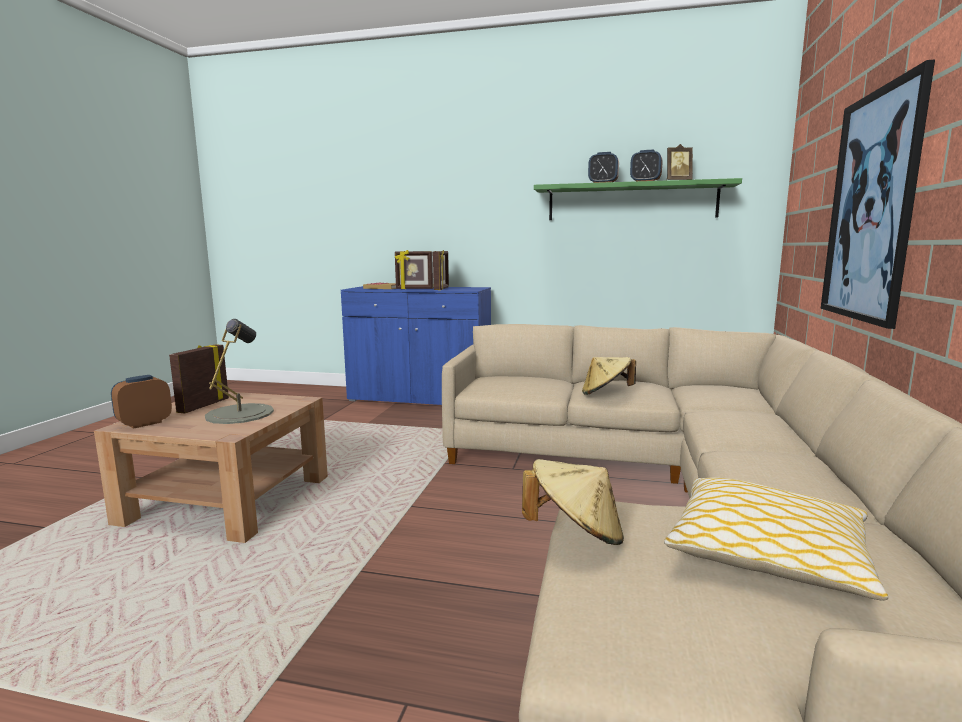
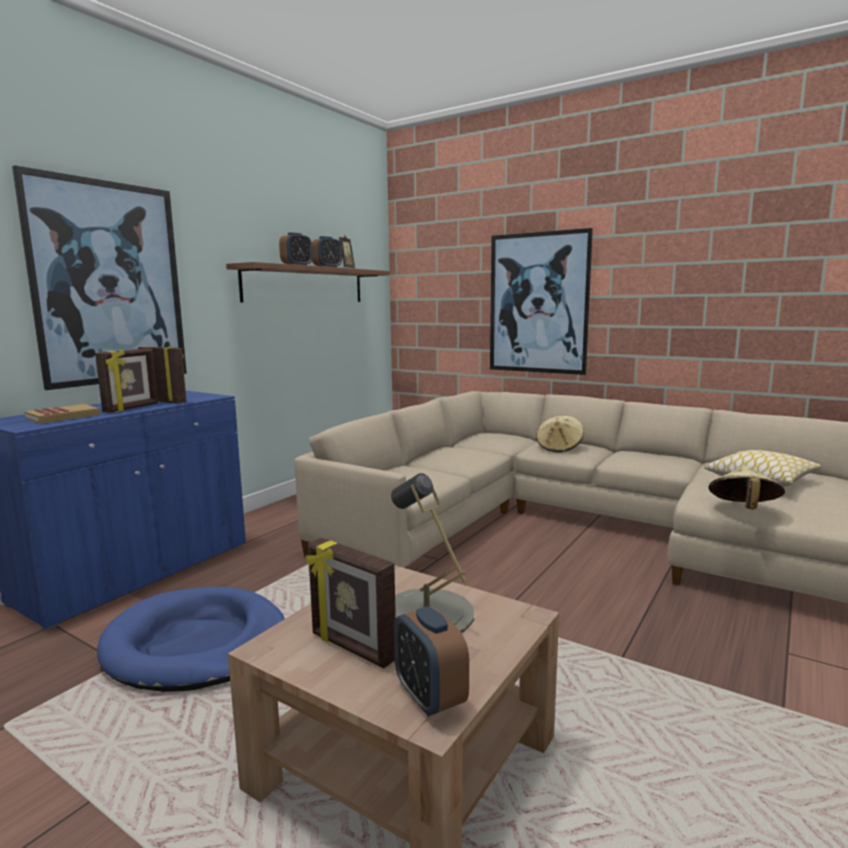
camera: 70 degrees left, 0 degrees up
green shelf [534,178,742,220] -> brown shelf [226,262,390,303]
beige hat [582,357,636,395] -> beige hat moved to [536,416,584,453]
none -> picture [12,165,187,390]
none -> blue dog bed [97,587,285,692]

